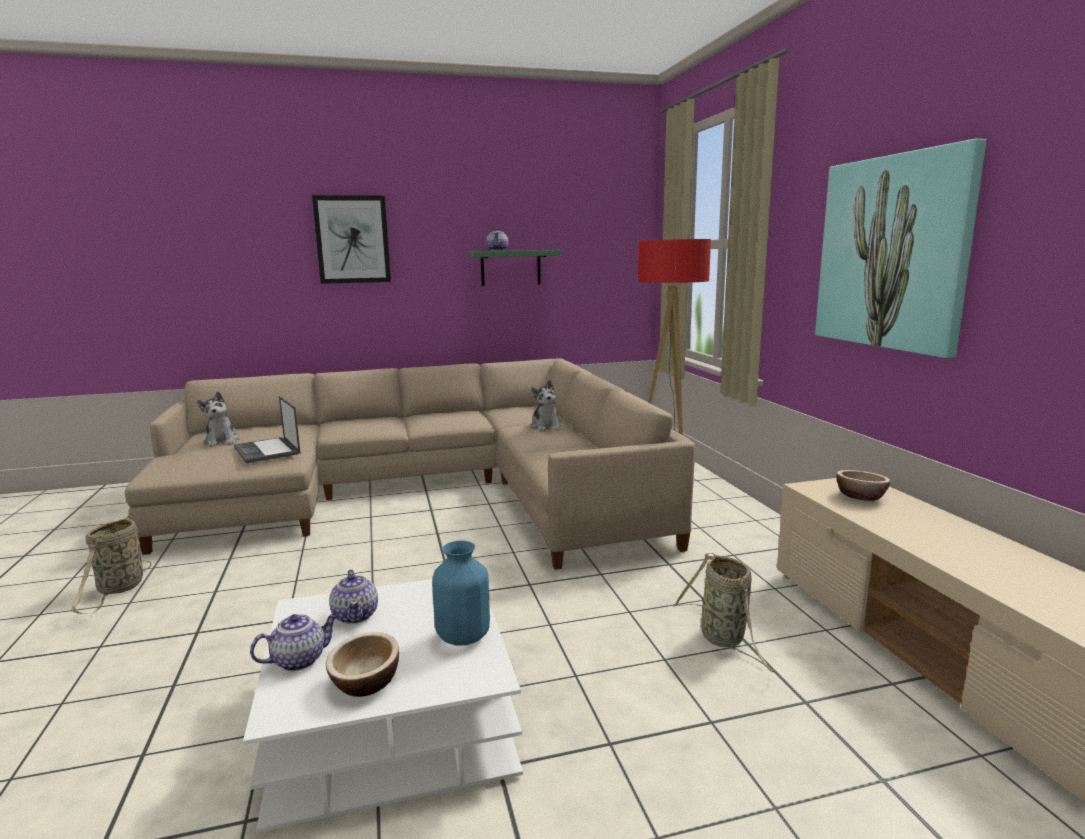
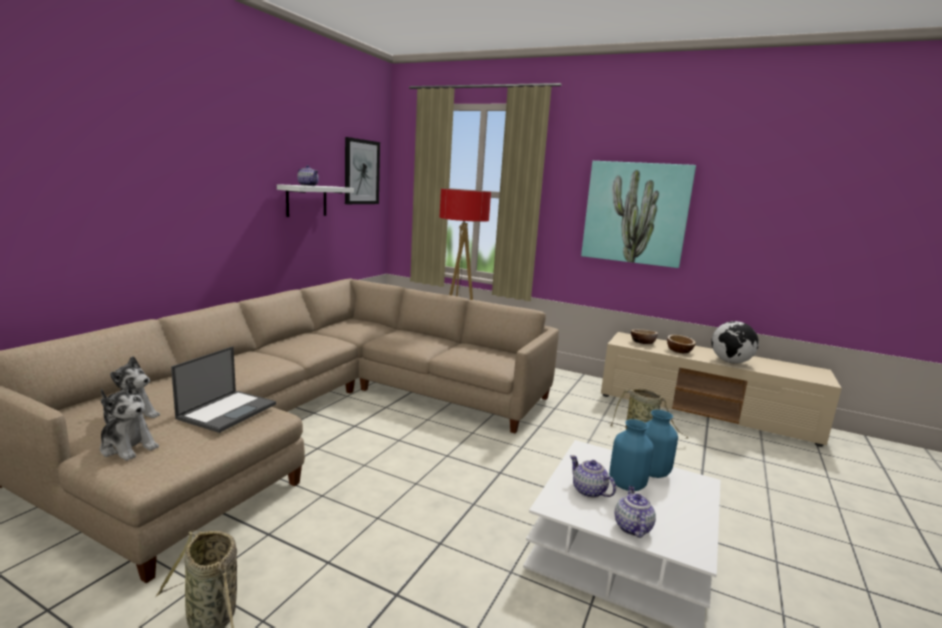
camera: 50 degrees left, 0 degrees up
laptop [234,396,301,463] -> laptop turned 75 degrees counterclockwise [171,346,276,433]
picture [312,195,391,284] -> picture moved to [345,137,380,204]
bowl [326,632,399,697] -> bowl moved to [667,335,696,353]
teapot [329,570,378,624] -> teapot turned 150 degrees counterclockwise [570,455,616,498]
green shelf [468,250,560,286] -> white shelf [277,184,354,217]
plush toy [531,380,561,432] -> plush toy moved to [100,381,159,461]
none -> blue vase [609,419,654,491]
none -> globe [711,321,759,364]

